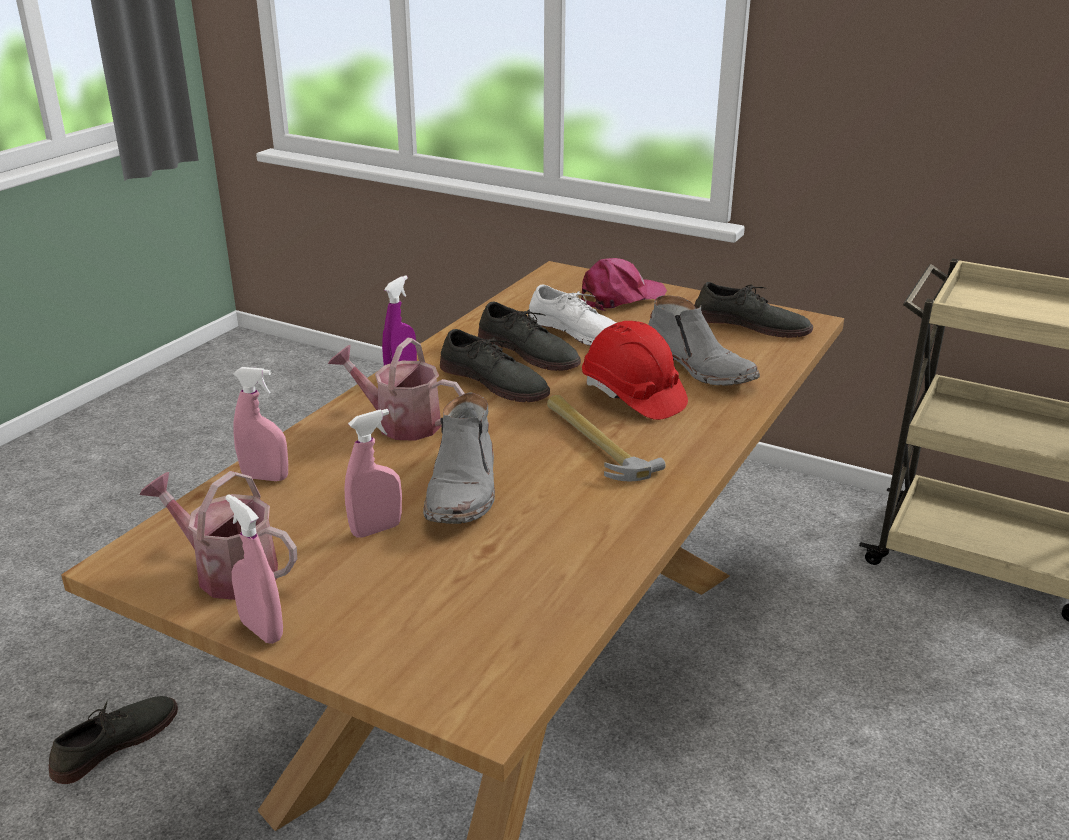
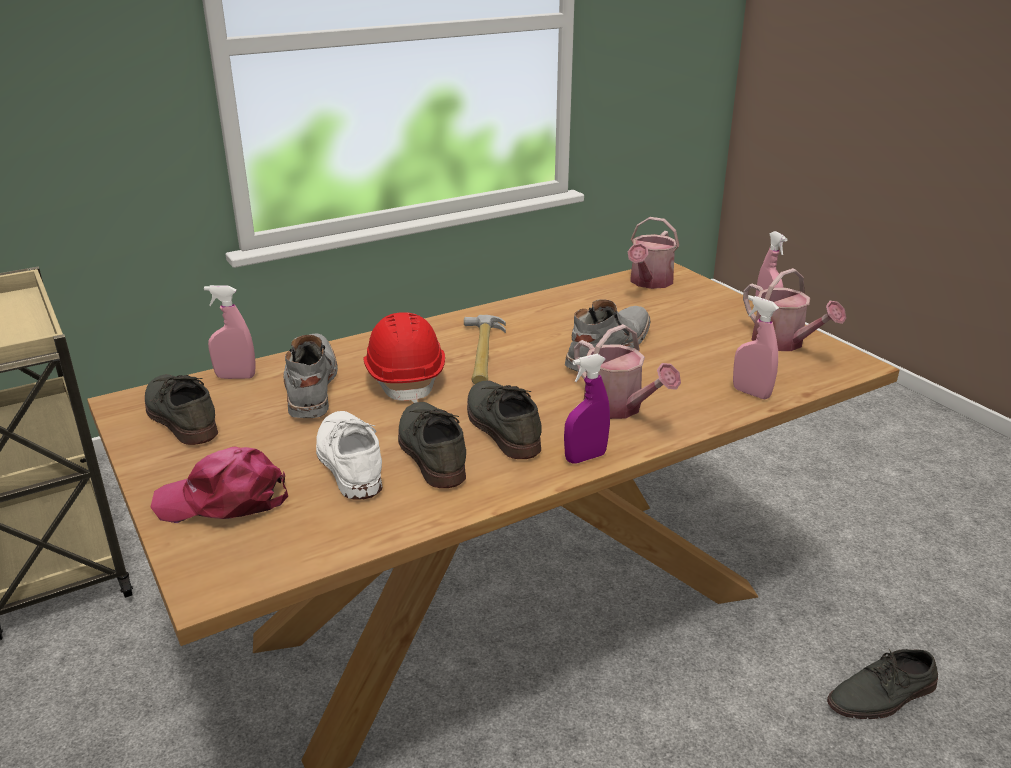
camera: 150 degrees left, 0 degrees up
pink spray bottle [345,409,402,538] -> pink spray bottle moved to [204,285,255,379]
none -> watering can [628,217,679,289]

